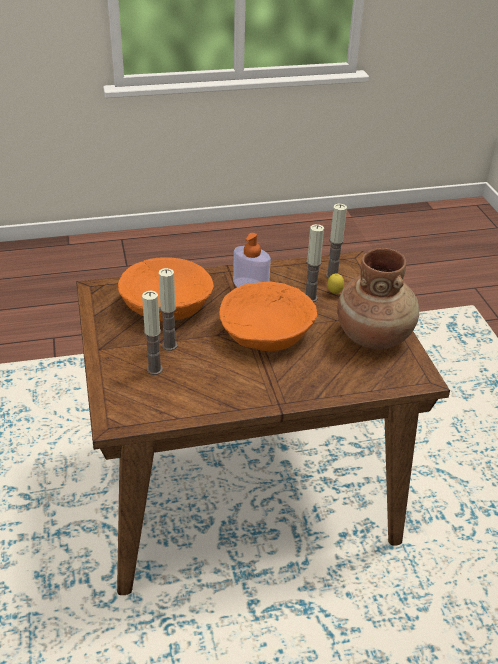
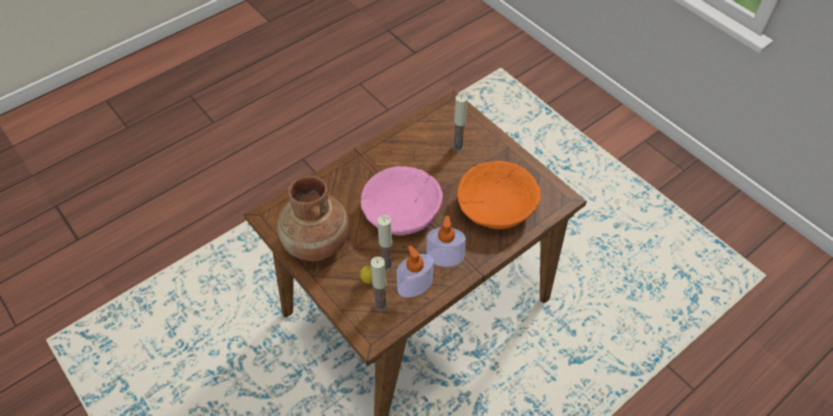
camera: 155 degrees right, 15 degrees up
candle [159,268,178,351] -> none
orange bowl [219,281,317,351] -> pink bowl [361,166,443,235]
none -> soap dispenser [397,246,433,298]

